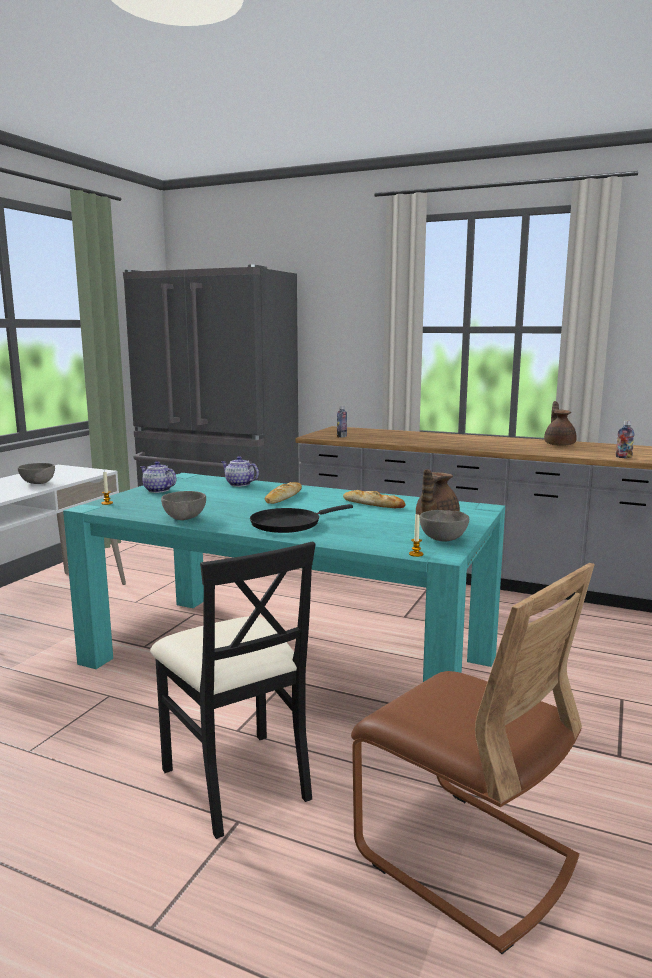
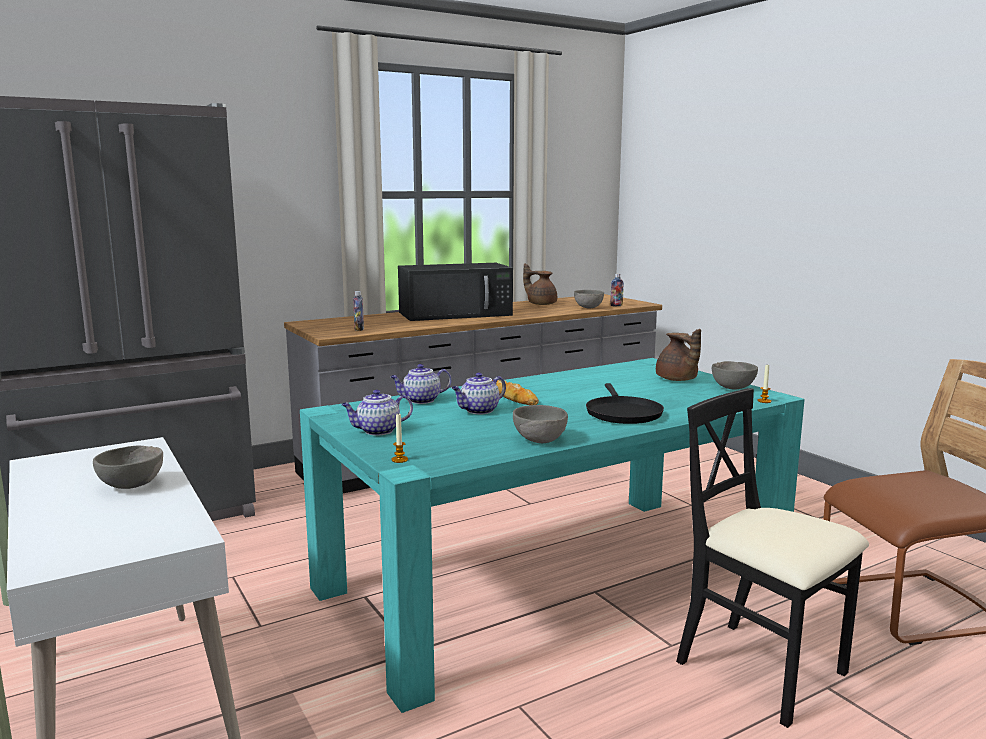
camera: 55 degrees left, 0 degrees up
black chair [150,541,315,839] -> black chair turned 135 degrees counterclockwise [676,388,869,728]
bread [343,490,405,508] -> none
none -> black microwave [398,263,513,321]
none -> teapot [452,373,506,414]
none -> grey bowl [574,290,604,308]

